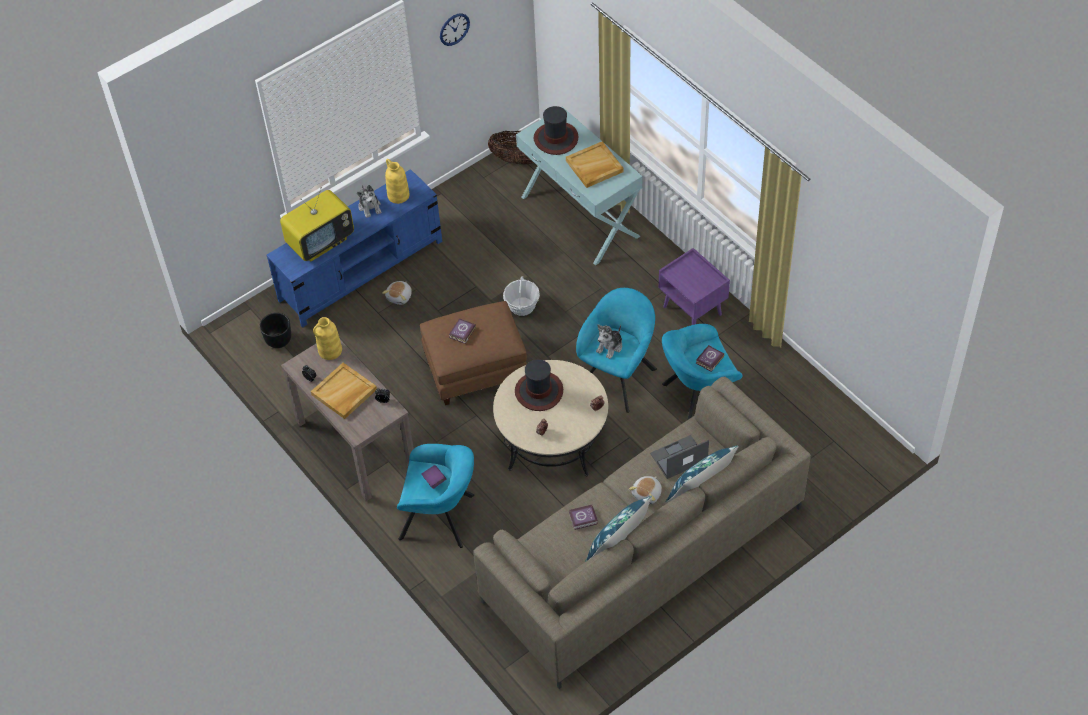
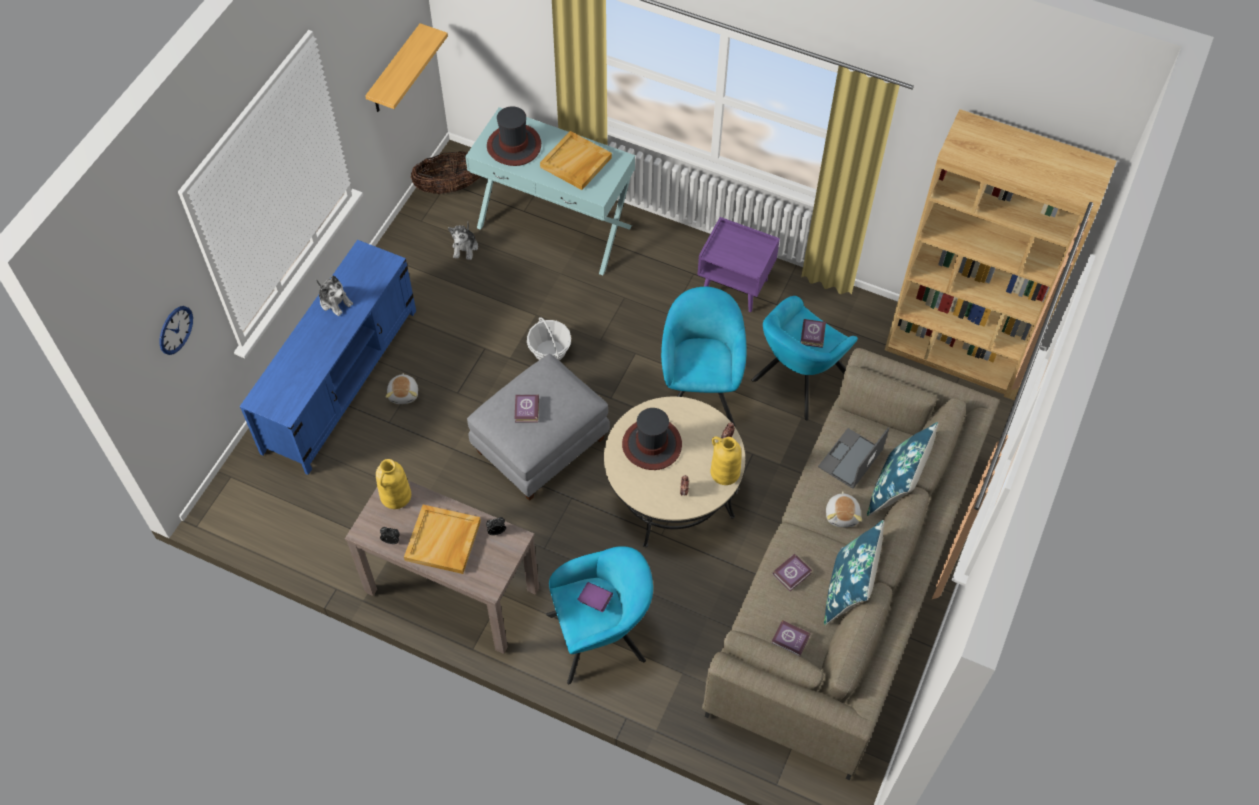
camera: 30 degrees left, 5 degrees up
black planter [260,313,291,348] -> none
television [280,187,354,261] -> none
yellow vase [385,159,410,204] -> yellow vase moved to [711,437,742,485]
brown ottoman [420,301,527,405] -> grey ottoman [467,354,610,501]
wall clock [440,13,470,46] -> wall clock moved to [159,306,193,355]
plush toy [596,324,622,359] -> plush toy moved to [448,222,478,260]
none -> shelf [365,23,448,112]
none -> book [772,620,811,657]
none -> brown bookcase [885,109,1117,401]

